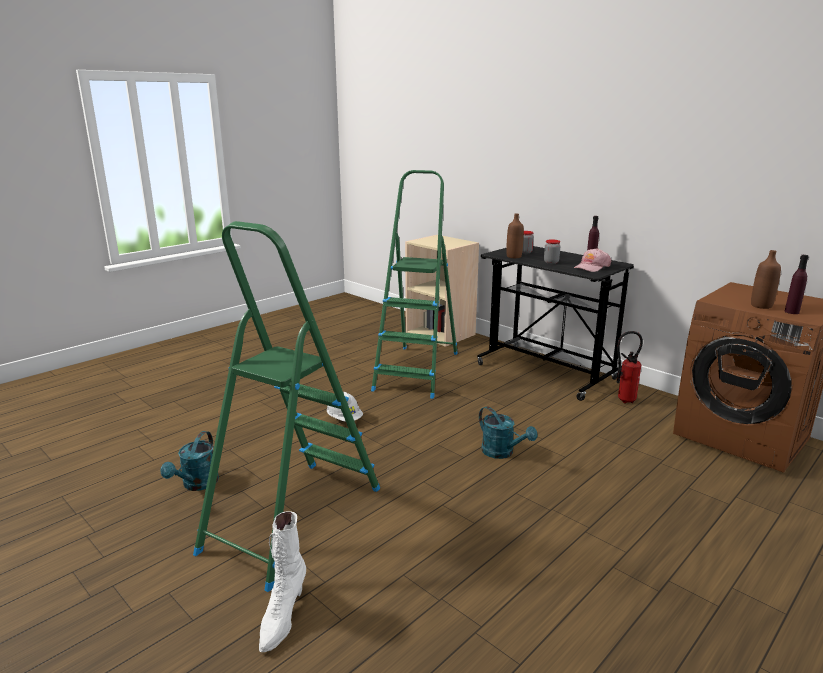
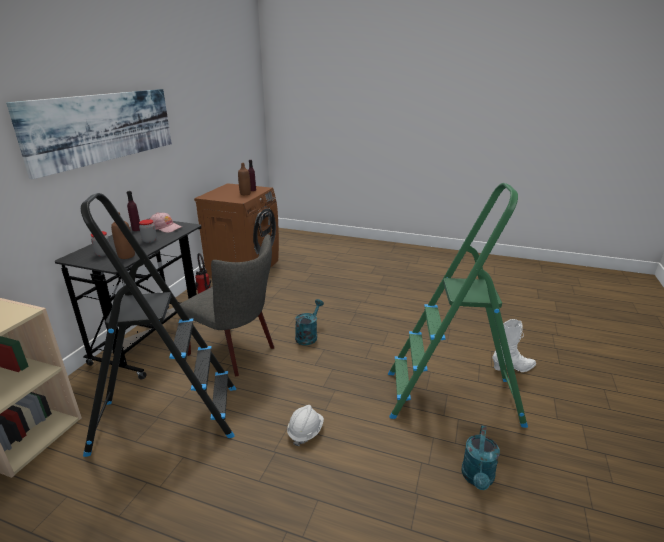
camera: 115 degrees left, 5 degrees up
turquoise watering can [160,431,219,491] -> turquoise watering can turned 120 degrees clockwise [461,425,500,490]
green step ladder [371,170,458,399] -> black step ladder [81,193,236,457]
none -> picture [6,89,172,179]
none -> grey chair [180,234,274,377]

